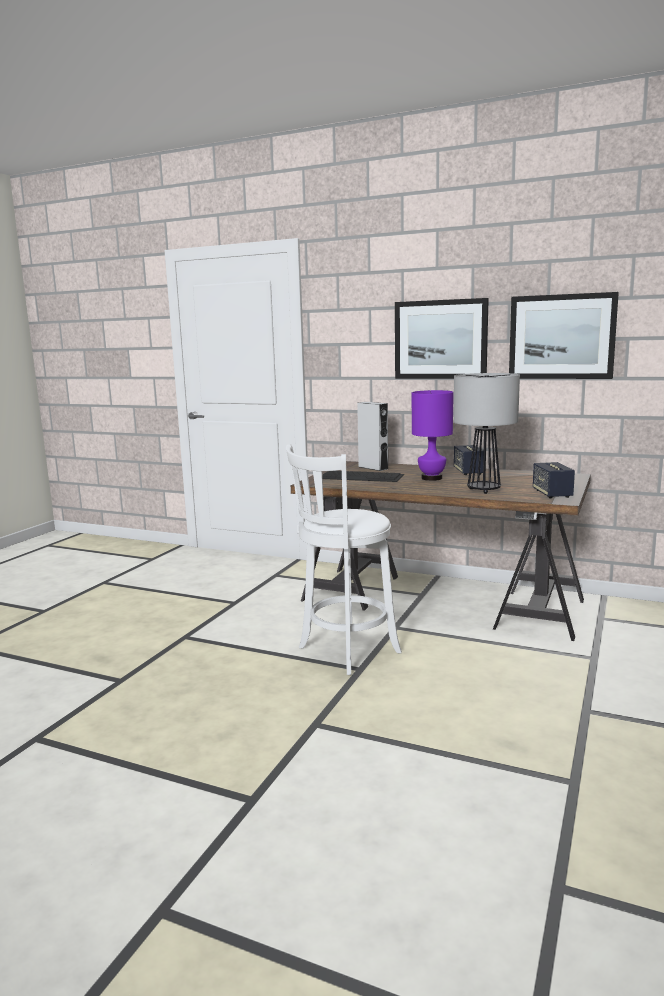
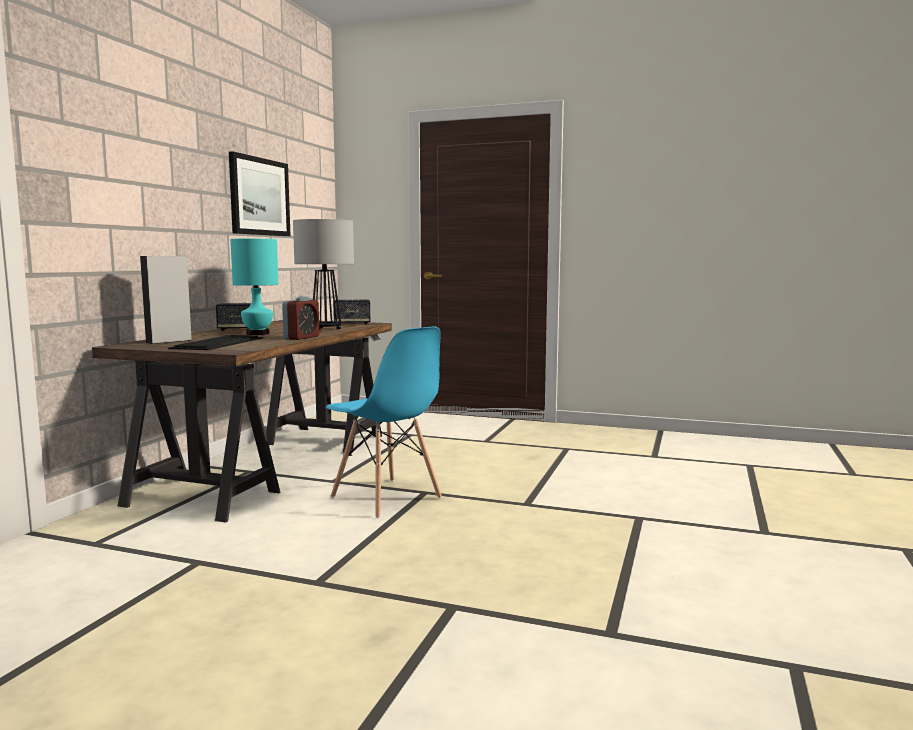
camera: 95 degrees left, 5 degrees down
white stool [286,444,402,675] -> blue chair [326,327,442,518]
picture [395,298,489,379] -> none
purple table lamp [412,390,454,481] -> turquoise table lamp [230,239,278,335]
none -> alarm clock [282,296,320,340]

